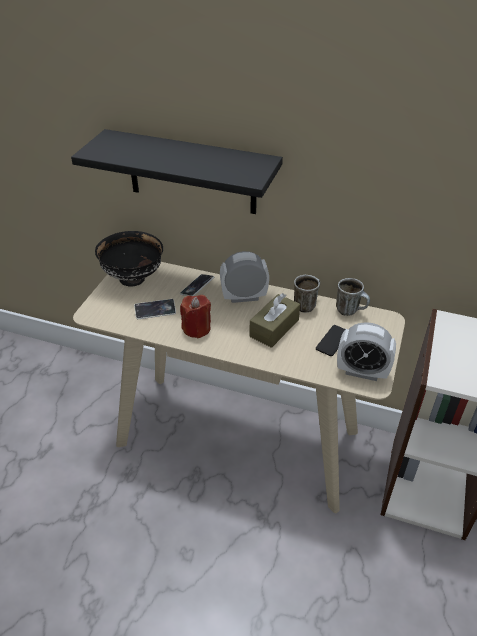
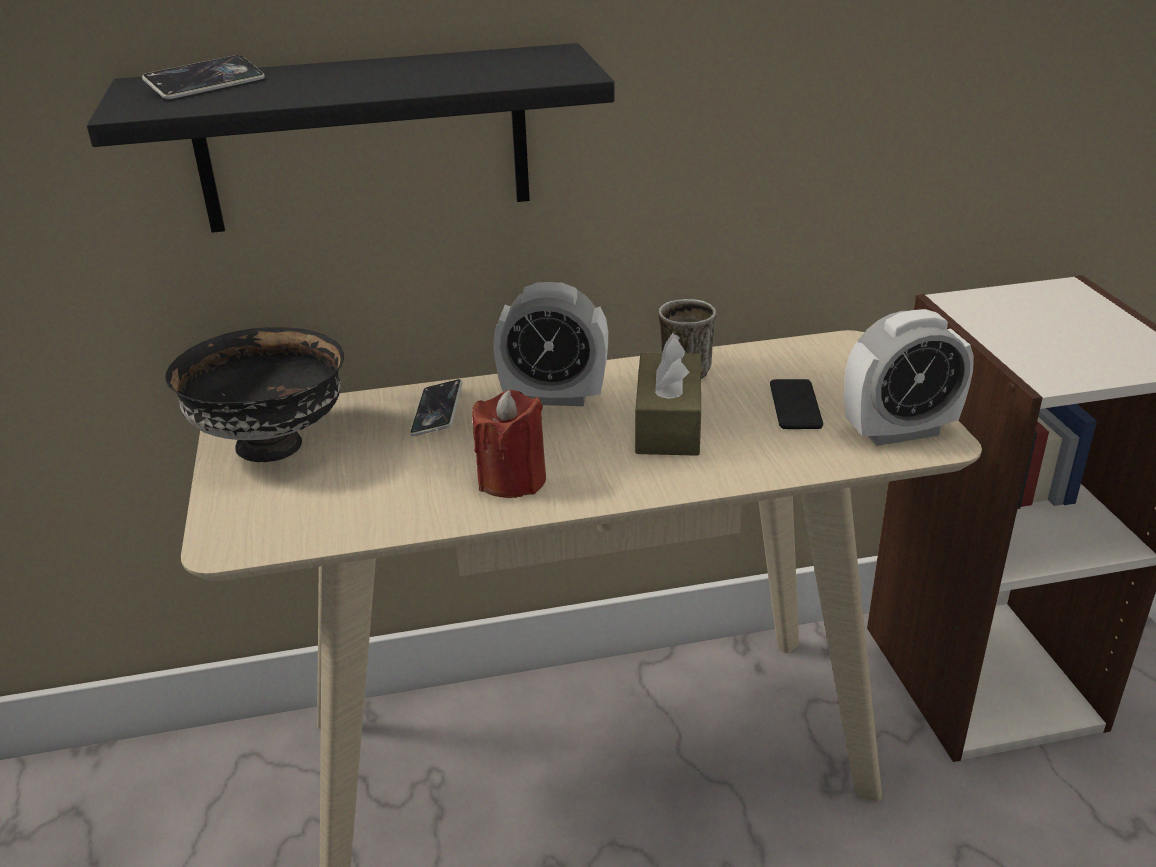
camera: 30 degrees left, 10 degrees down
phone [134,299,176,319] -> phone moved to [142,55,265,99]
alarm clock [220,251,269,303] -> alarm clock turned 135 degrees counterclockwise [493,282,608,406]
mug [336,278,370,316] -> none

